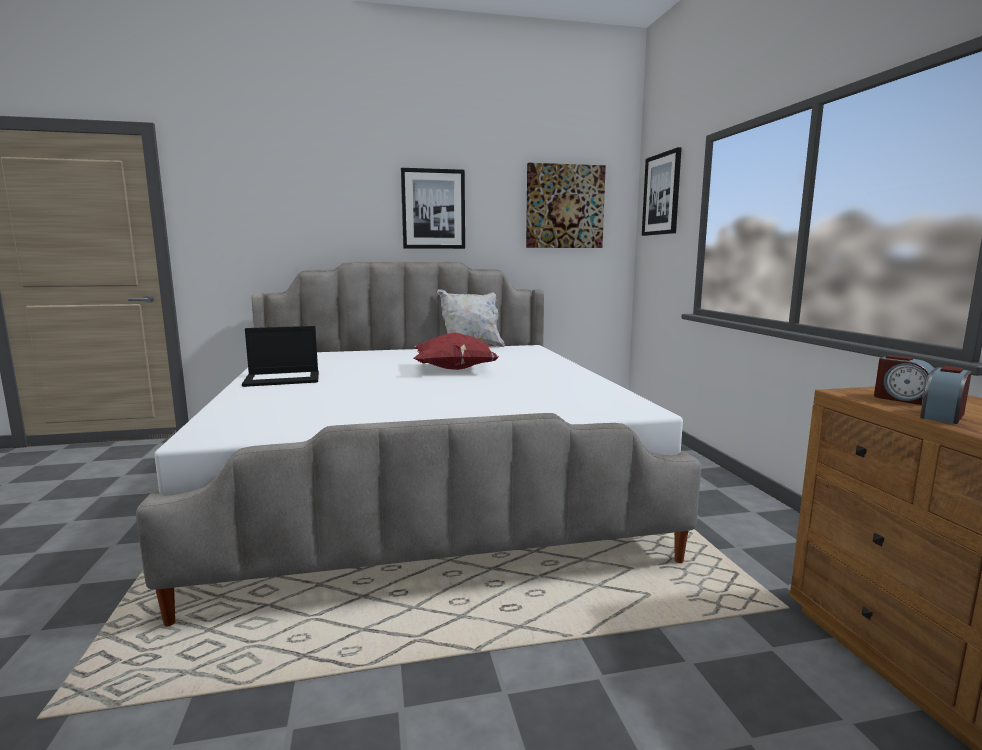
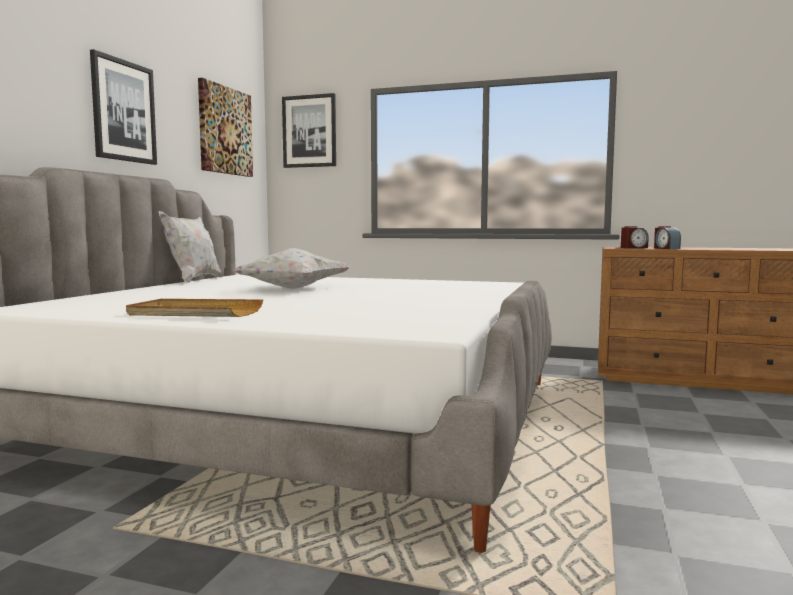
camera: 60 degrees left, 5 degrees down
laptop [242,326,319,387] -> beige tray [126,299,263,317]
red pillow [414,333,499,370] -> white pillow [234,248,349,289]

